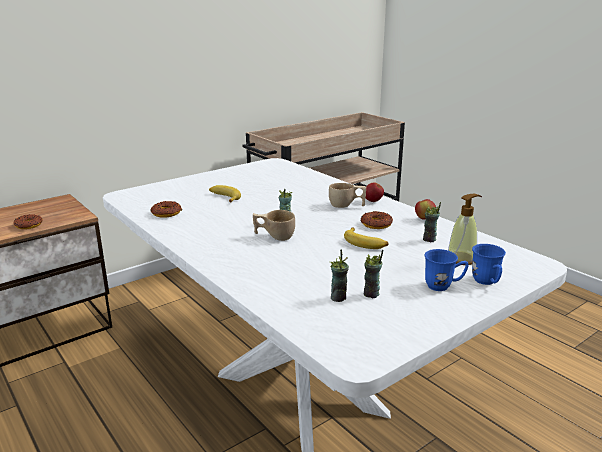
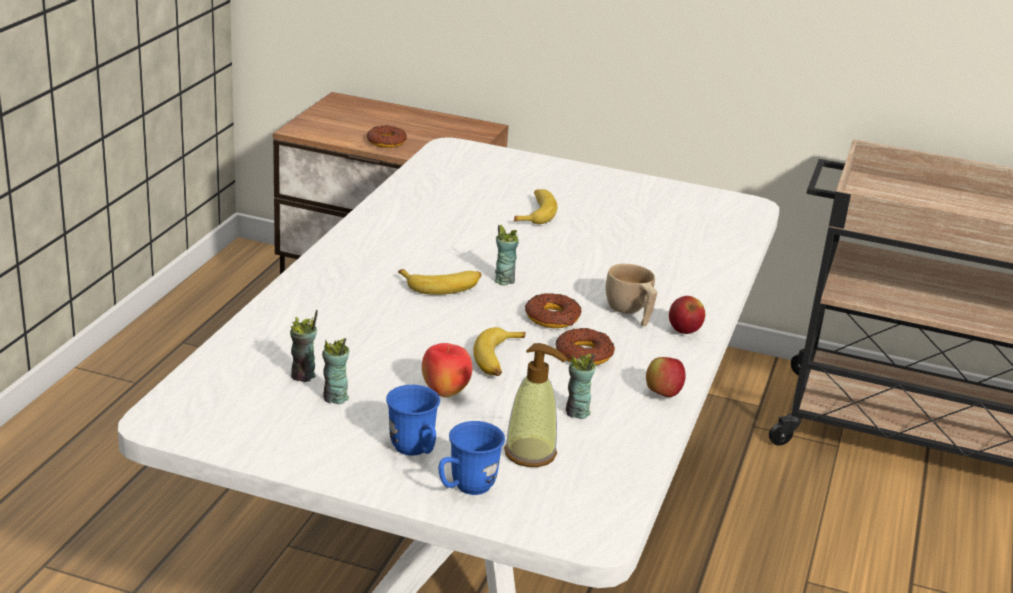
camera: 55 degrees right, 5 degrees up
donut [151,201,182,218] -> donut moved to [525,293,581,328]
beige cup [253,210,295,241] -> banana [398,269,482,295]
none -> apple [422,343,472,397]

